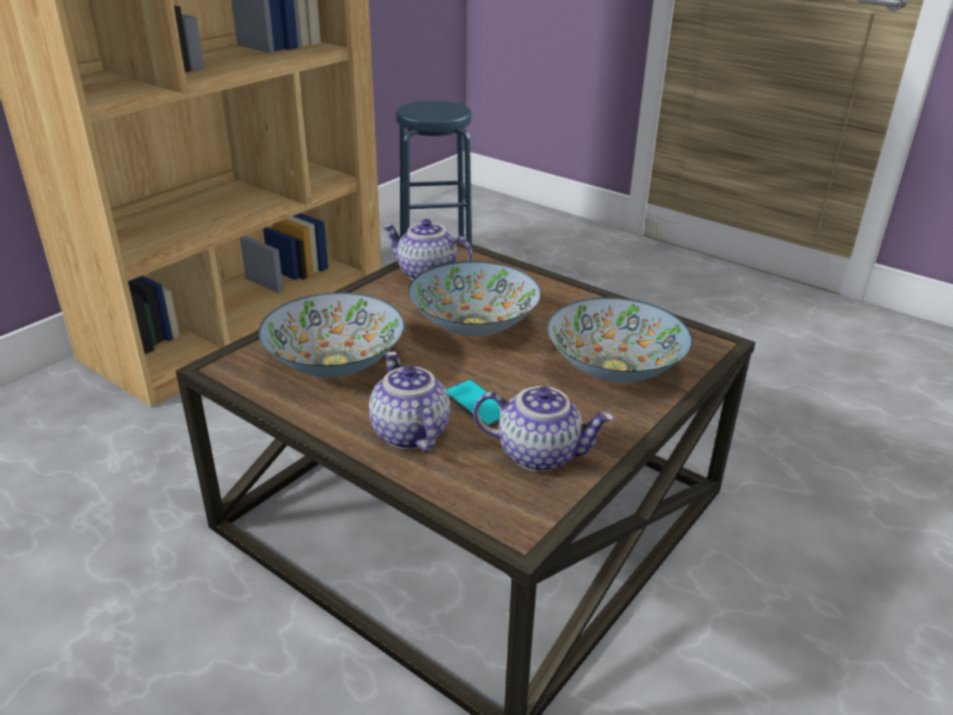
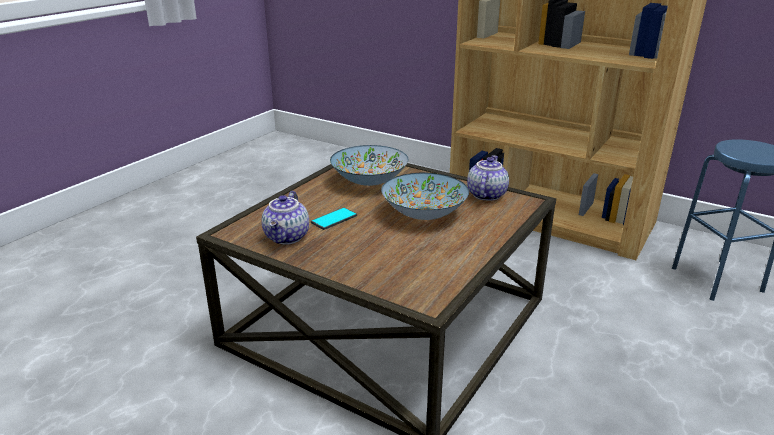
camera: 85 degrees right, 5 degrees down
teapot [369,351,450,452] -> none
bowl [547,297,692,382] -> none

